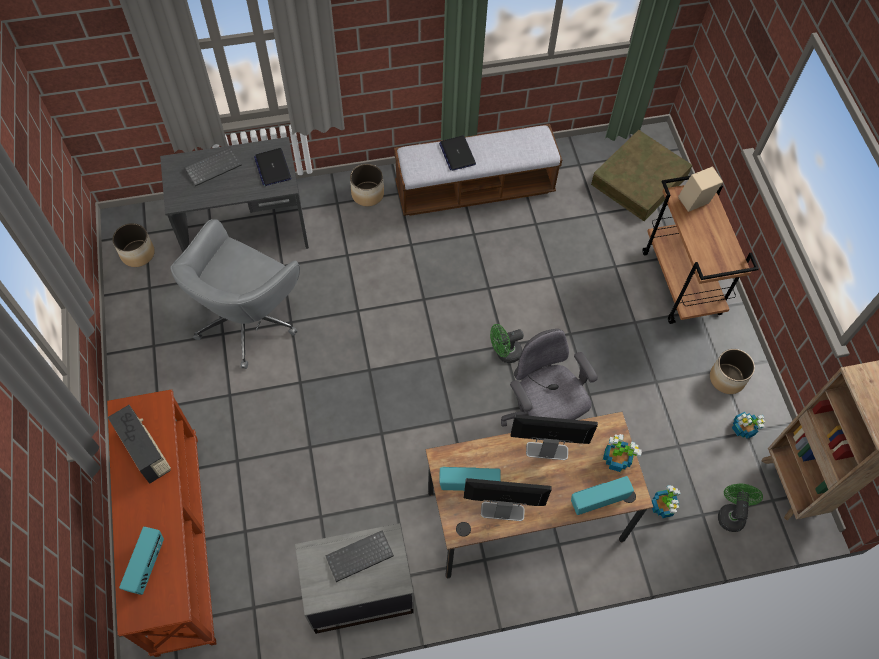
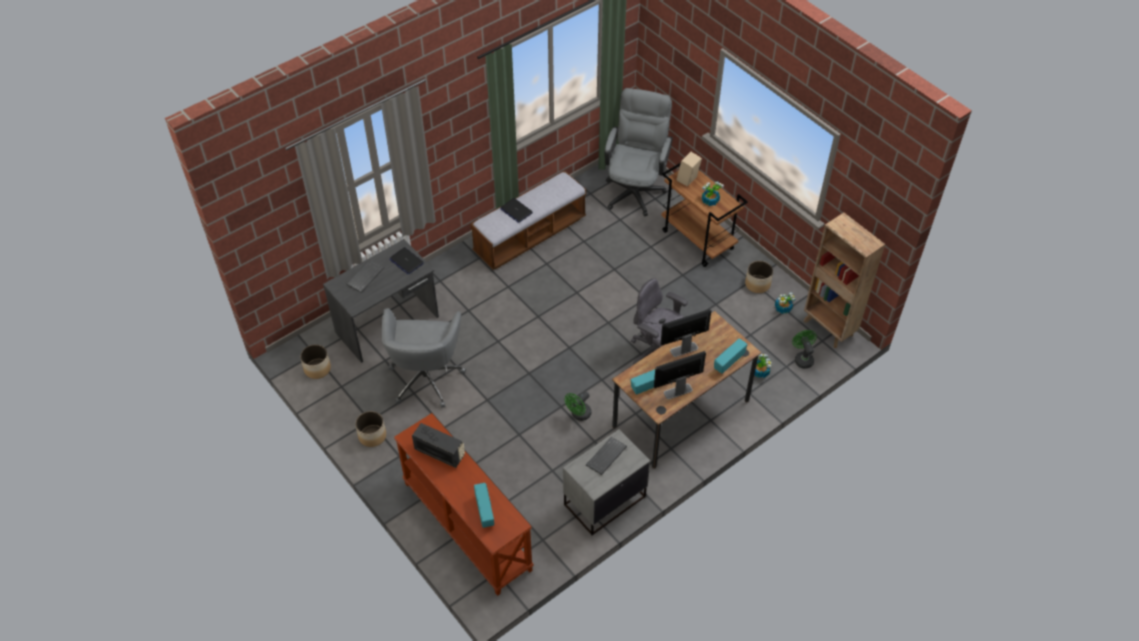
camera: 25 degrees left, 10 degrees down
planter [350,164,384,206] -> planter moved to [355,411,386,447]
green fan [490,324,524,363] -> green fan moved to [565,391,592,421]
brown storage box [591,130,692,221] -> grey office chair [605,88,673,217]
potted plant [603,434,642,472] -> potted plant moved to [702,182,724,206]

